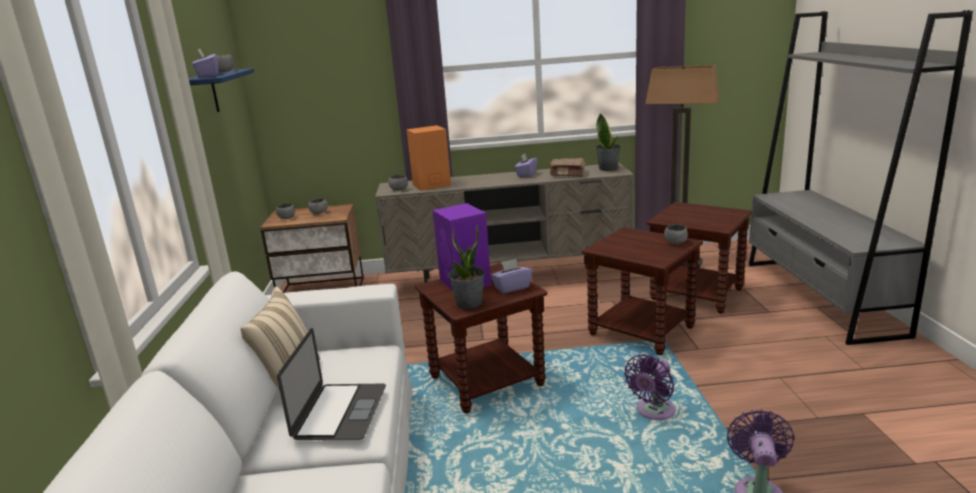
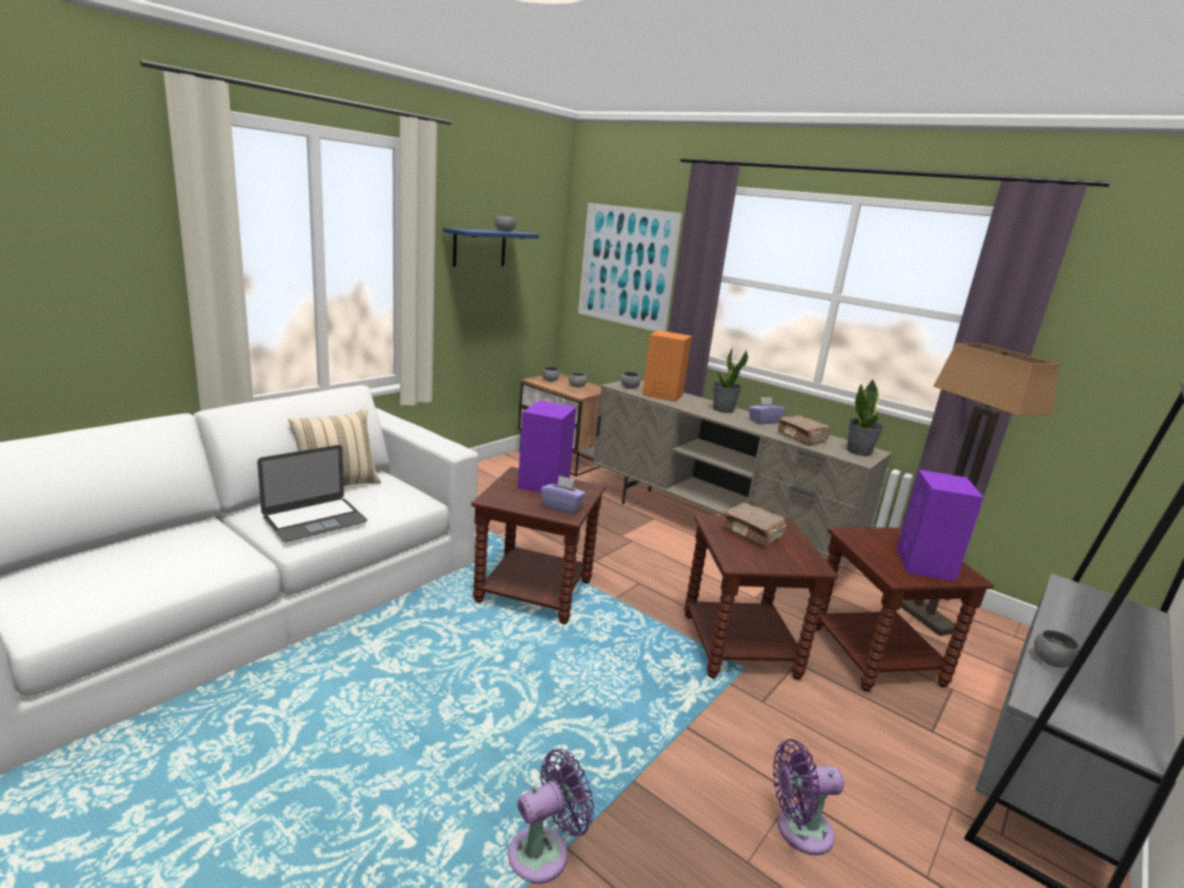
camera: 40 degrees right, 0 degrees up
purple tissue box [192,49,219,77] -> none
potted plant [449,225,485,309] -> potted plant moved to [713,348,748,413]
purple fan [624,354,676,420] -> purple fan moved to [773,739,844,855]
grey bowl [664,224,688,244] -> grey bowl moved to [1034,630,1079,668]
none -> picture [578,203,682,332]
none -> brown book [723,503,786,547]
none -> purple speaker [896,470,984,582]

